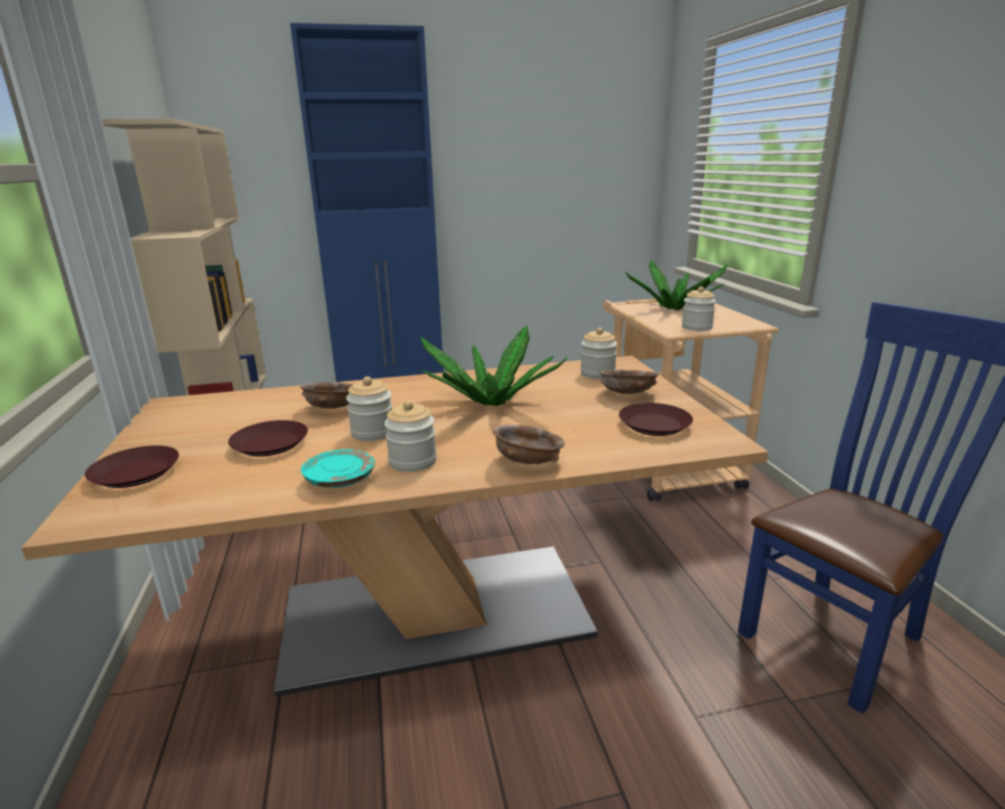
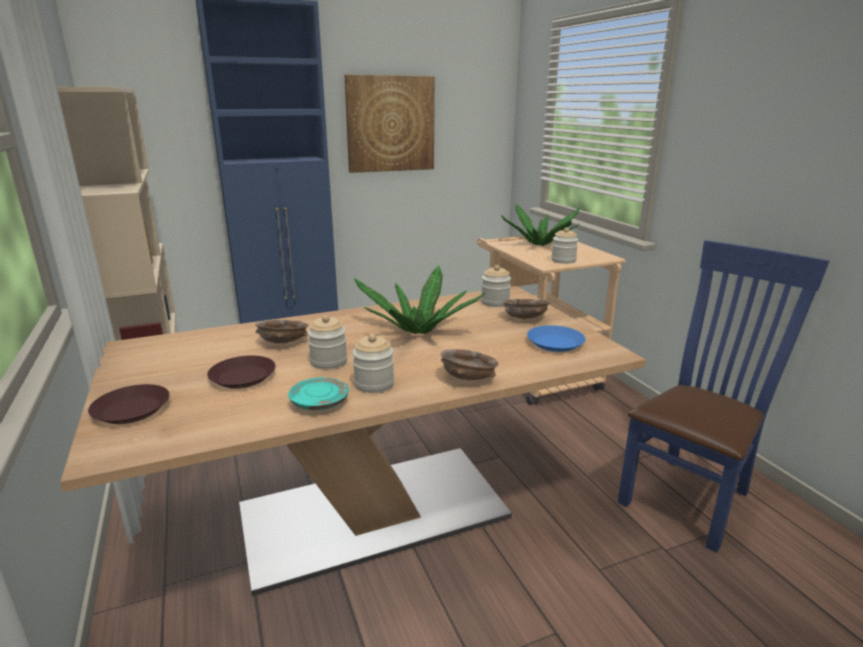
camera: 10 degrees left, 0 degrees up
brown plate [619,403,693,436] -> blue plate [527,325,586,352]
none -> picture [344,75,435,173]

